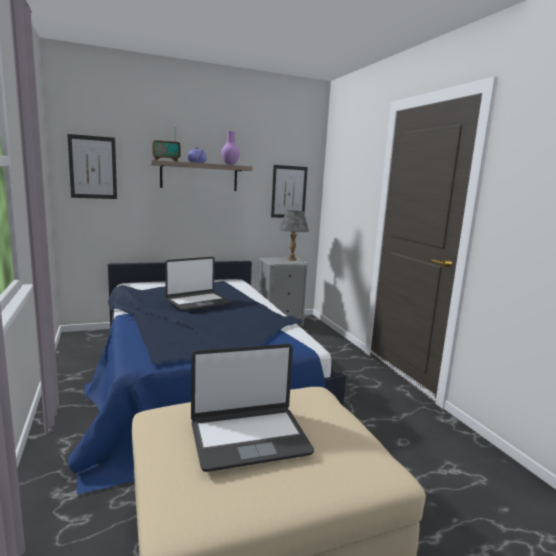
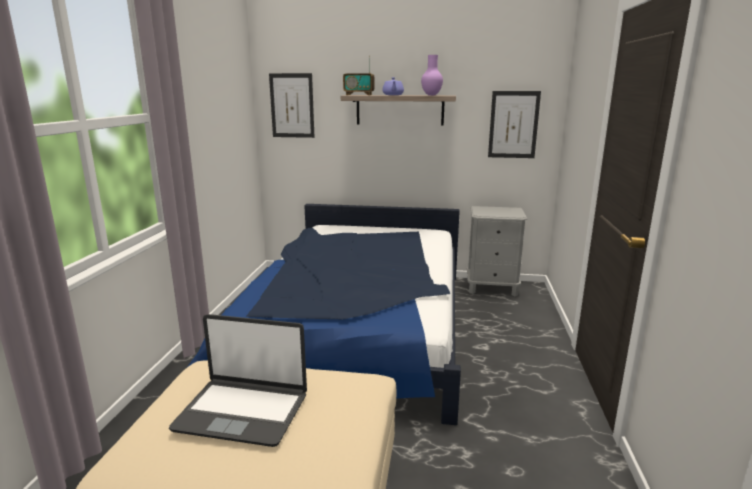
camera: 30 degrees right, 5 degrees up
laptop [165,257,232,311] -> none
grey table lamp [279,210,309,261] -> none

